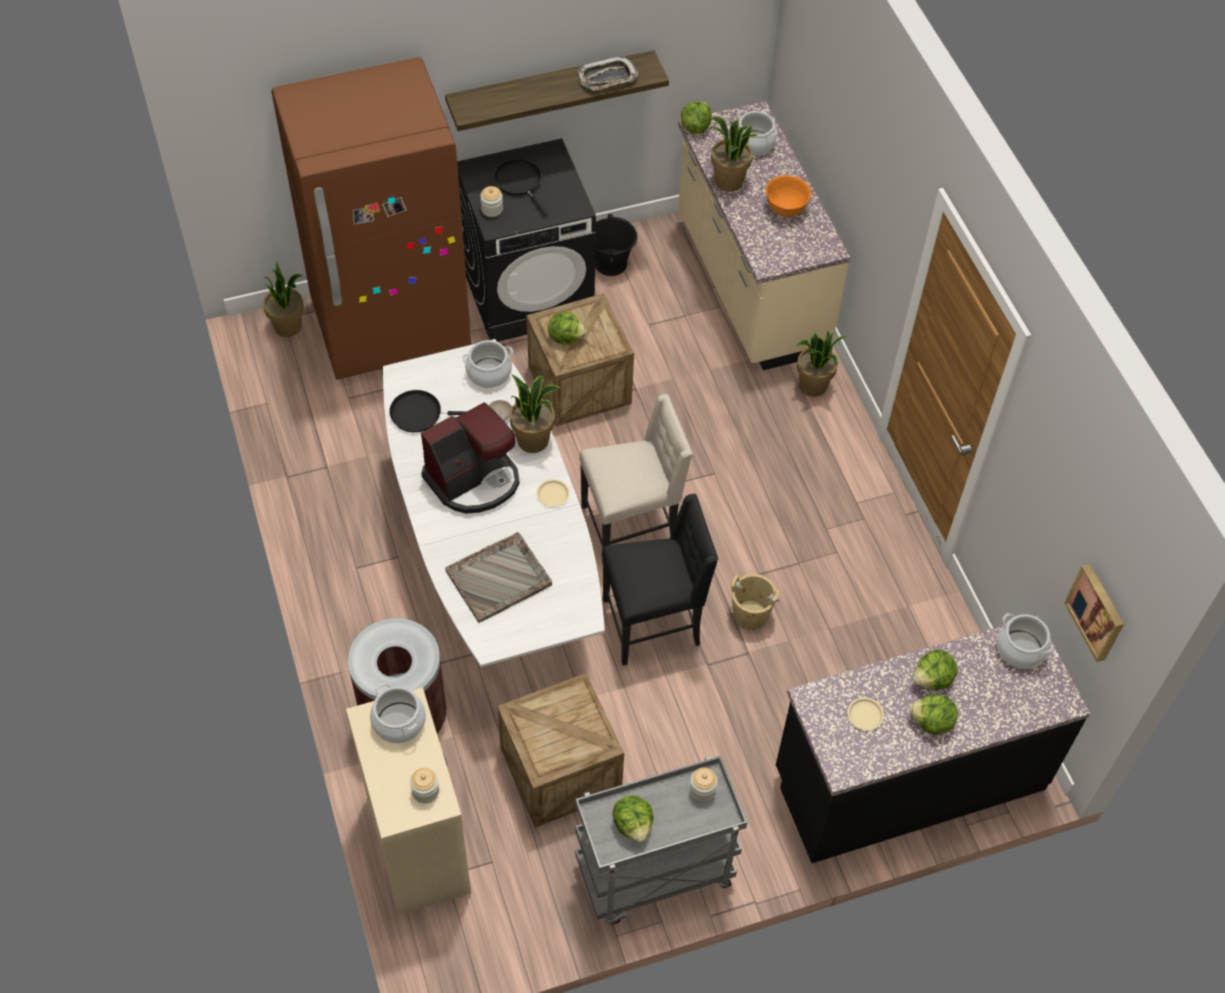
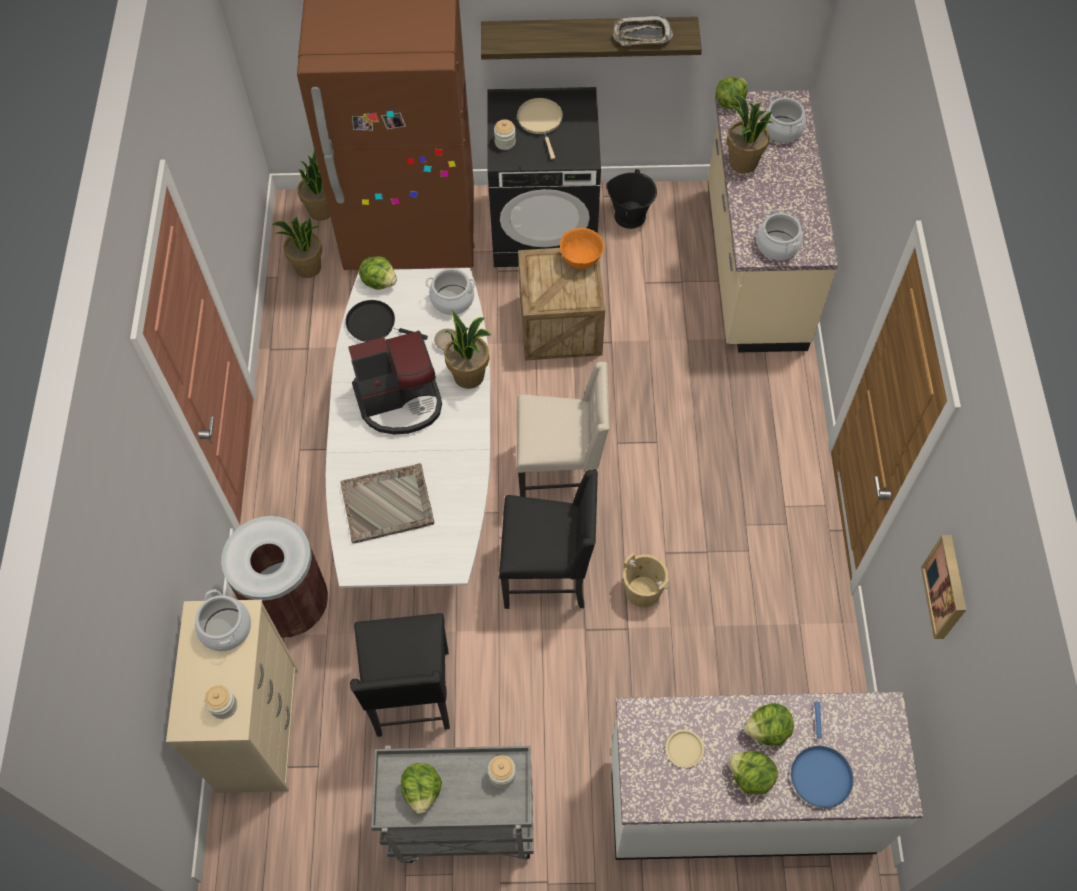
camera: 20 degrees right, 5 degrees up
black frying pan [494,159,548,216] -> beige frying pan [517,98,563,159]
crate [497,673,624,828] -> black chair [350,613,450,737]
beige plate [537,479,570,507] -> none
lettuce [548,312,587,344] -> lettuce moved to [359,256,397,290]
orange bowl [766,175,811,217] -> orange bowl moved to [560,228,604,269]
black counter [776,616,1090,863] -> white counter [611,692,923,860]
potted plant [797,331,846,397] -> potted plant moved to [272,217,322,278]
cooking pot [997,613,1054,669] -> cooking pot moved to [756,209,803,260]
picture [1064,564,1124,662] -> picture moved to [921,535,966,639]
none -> blue frying pan [791,702,853,808]

